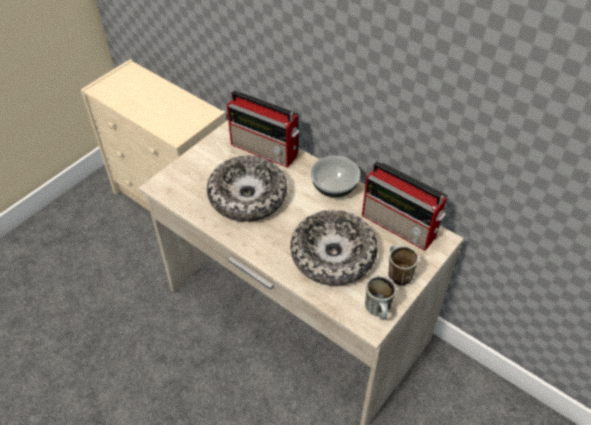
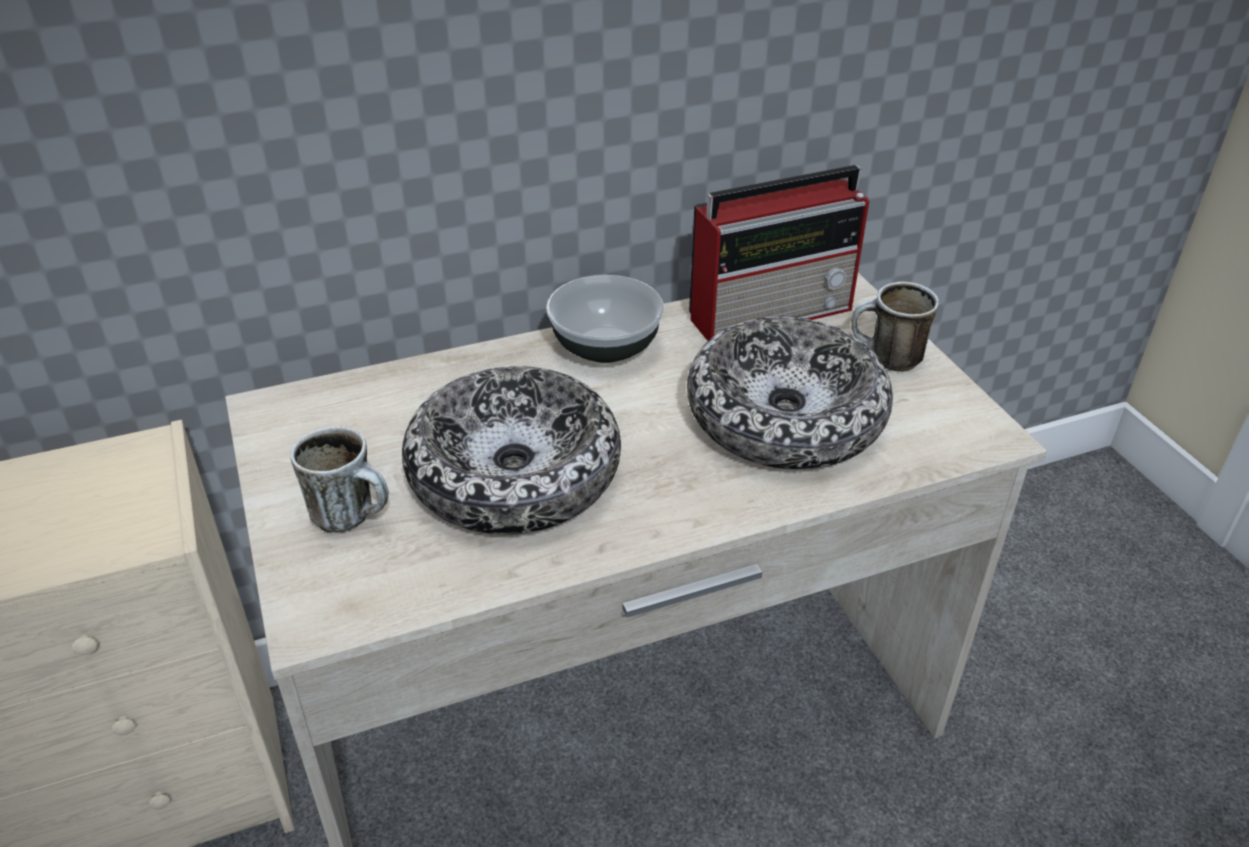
camera: 60 degrees left, 10 degrees down
radio [227,90,299,168] -> none
mug [365,275,397,320] -> mug moved to [291,426,389,533]

